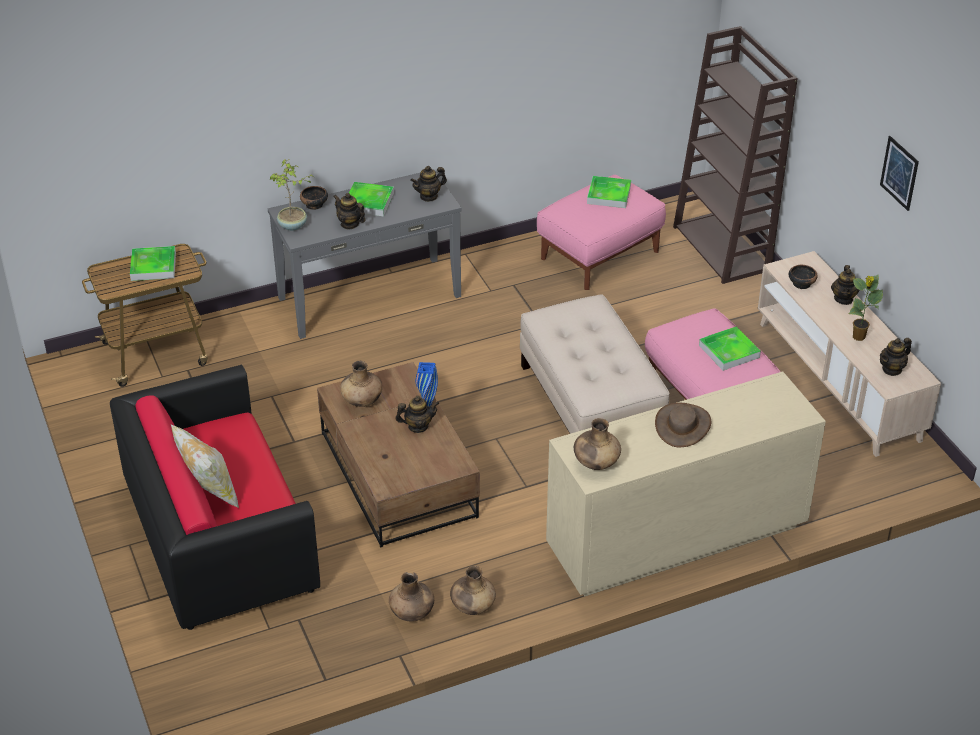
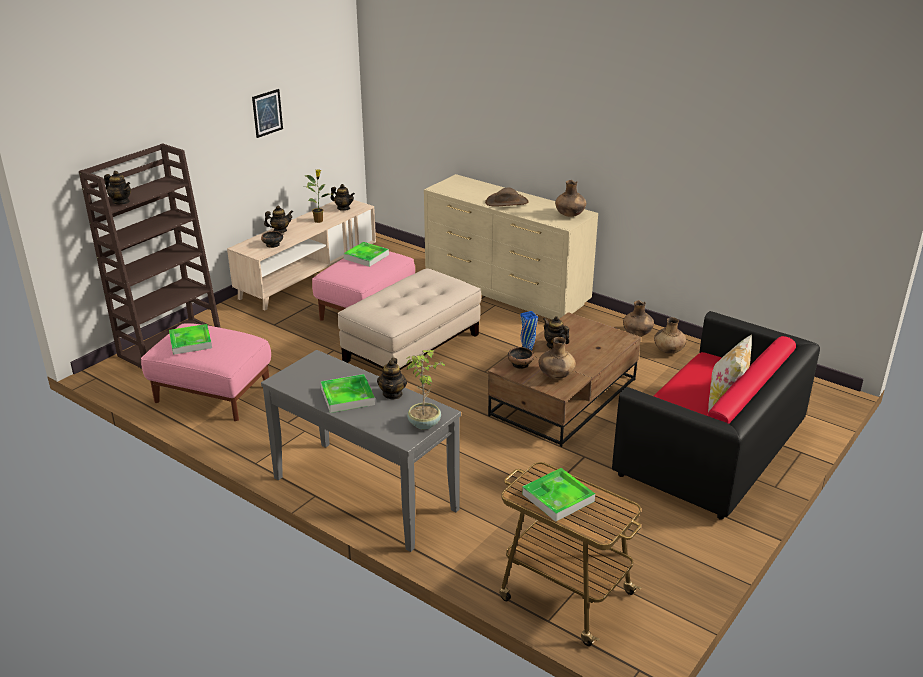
camera: 120 degrees left, 10 degrees down
bowl [300,186,328,210] -> bowl moved to [508,347,534,369]
teapot [410,166,447,202] -> teapot moved to [104,171,131,205]

